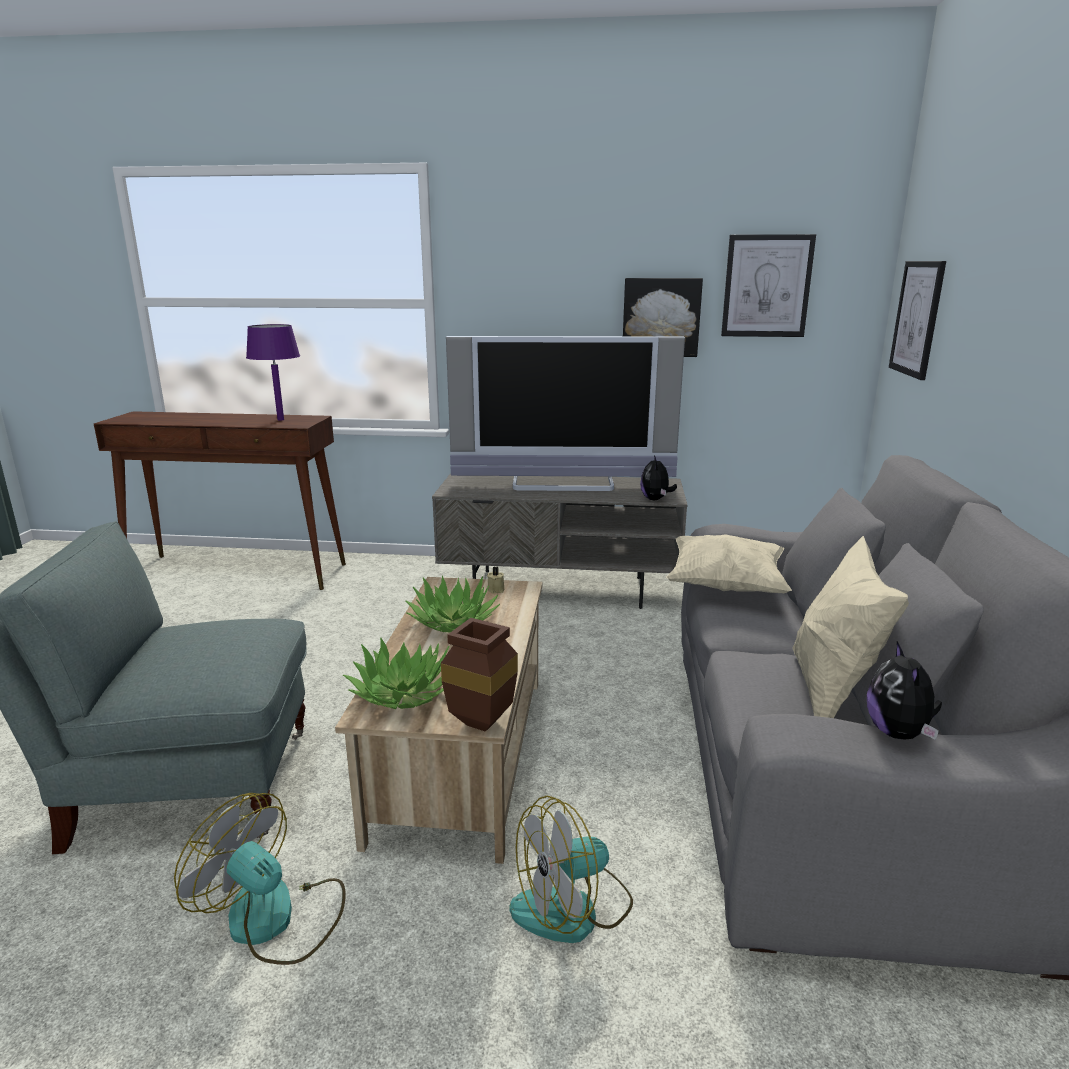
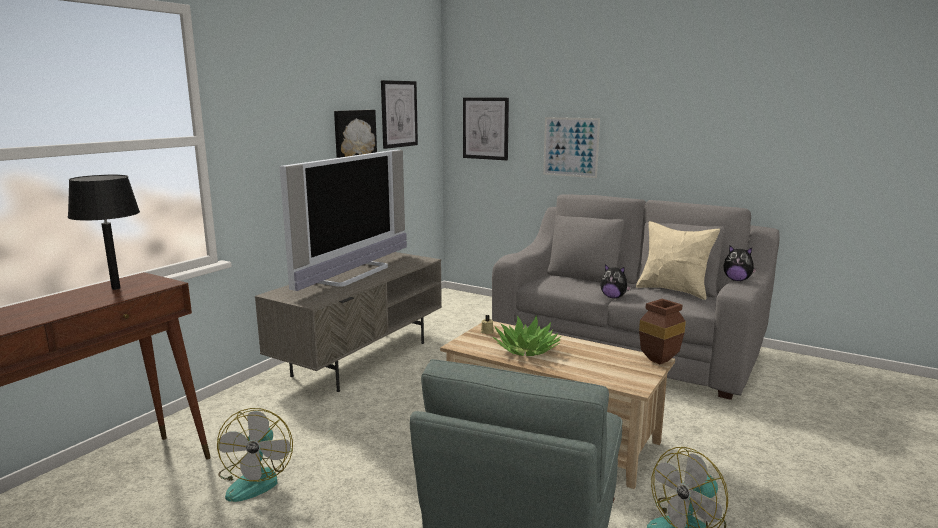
camera: 65 degrees left, 5 degrees down
purple table lamp [246,324,300,421] -> black table lamp [68,175,140,290]
potted plant [343,638,449,709] -> none
fan [509,796,633,943] -> fan moved to [217,408,293,502]
plush toy [640,455,677,500] -> plush toy moved to [600,264,631,298]
beige pillow [666,534,792,593] -> none
none -> picture [543,117,600,178]

